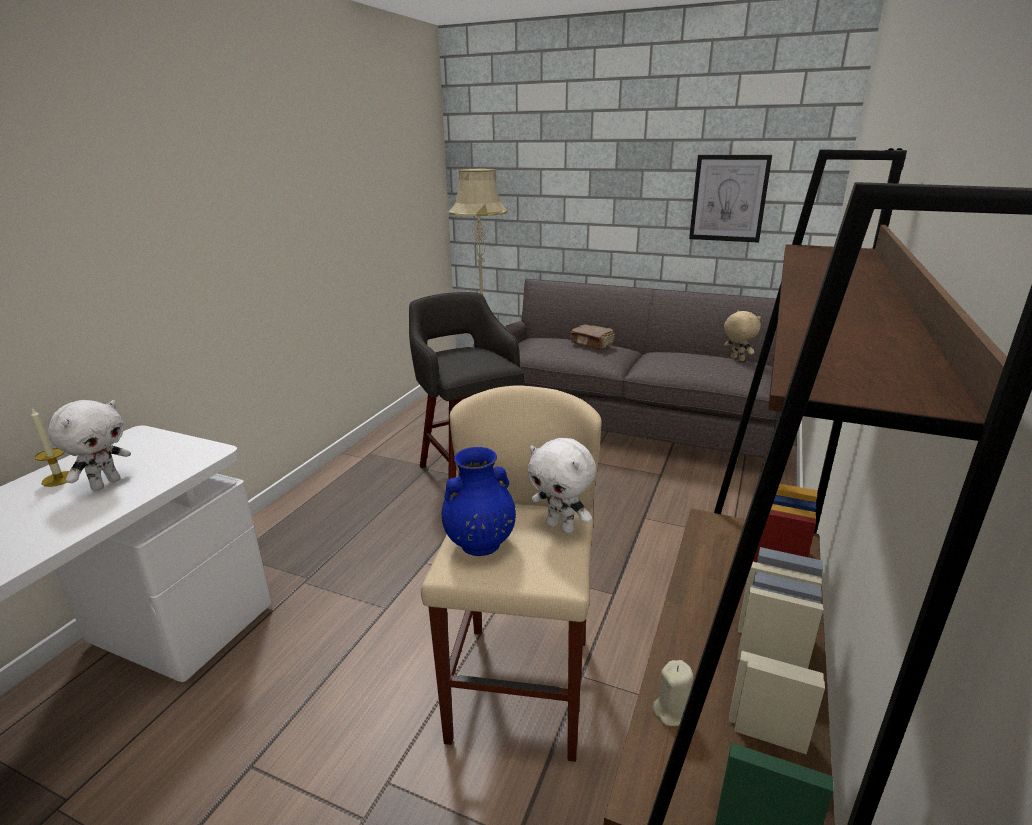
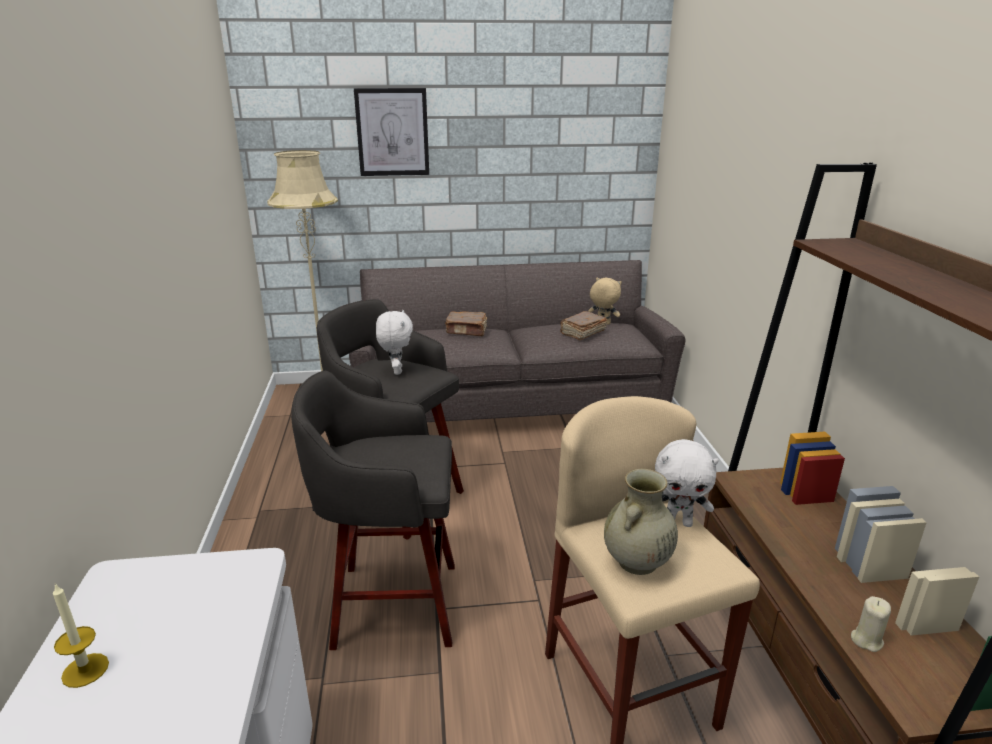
camera: 30 degrees left, 0 degrees up
white plush toy [48,400,131,491] -> white plush toy moved to [376,310,413,375]
blue vase [442,447,516,556] -> beige vase [604,469,678,575]
picture [689,155,772,243] -> picture moved to [354,88,429,176]
none -> grey stool [291,371,455,650]
none -> brown book [560,311,607,341]

